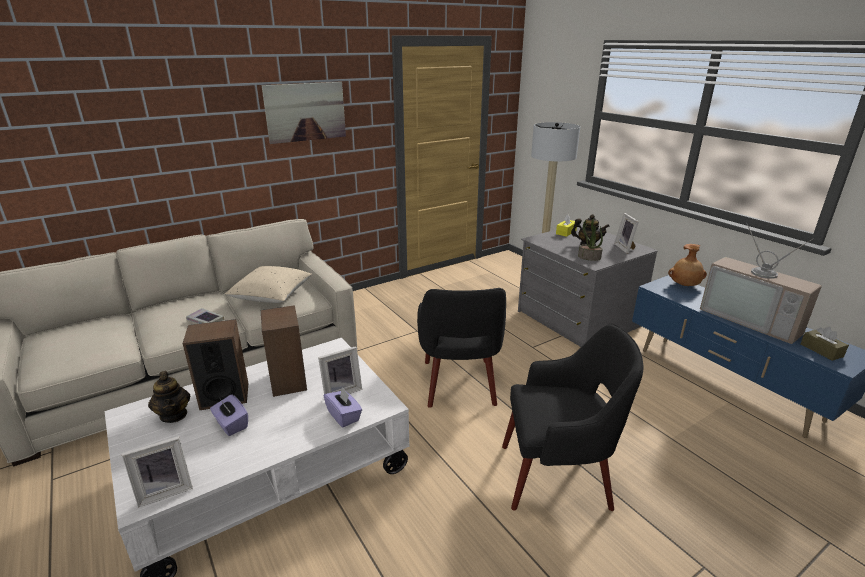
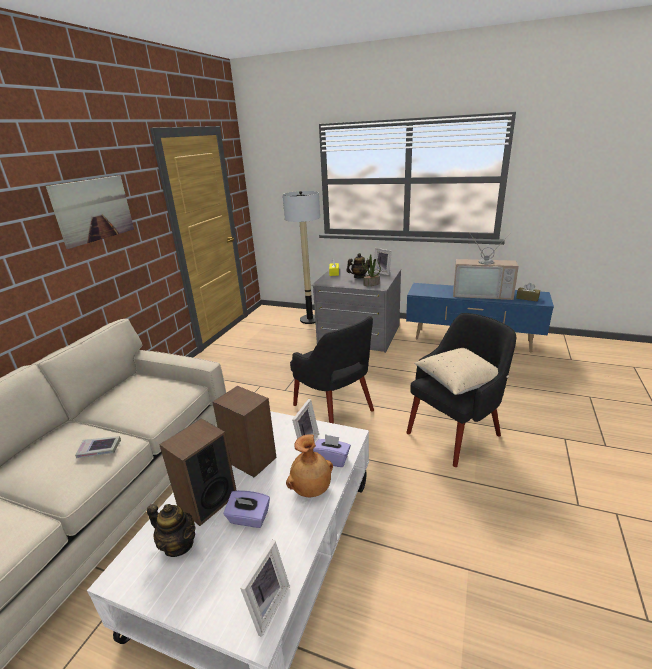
camera: 35 degrees left, 0 degrees up
beige pillow [225,266,312,303] -> beige pillow moved to [414,348,509,395]
brown vase [668,244,707,286] -> brown vase moved to [286,434,333,497]

